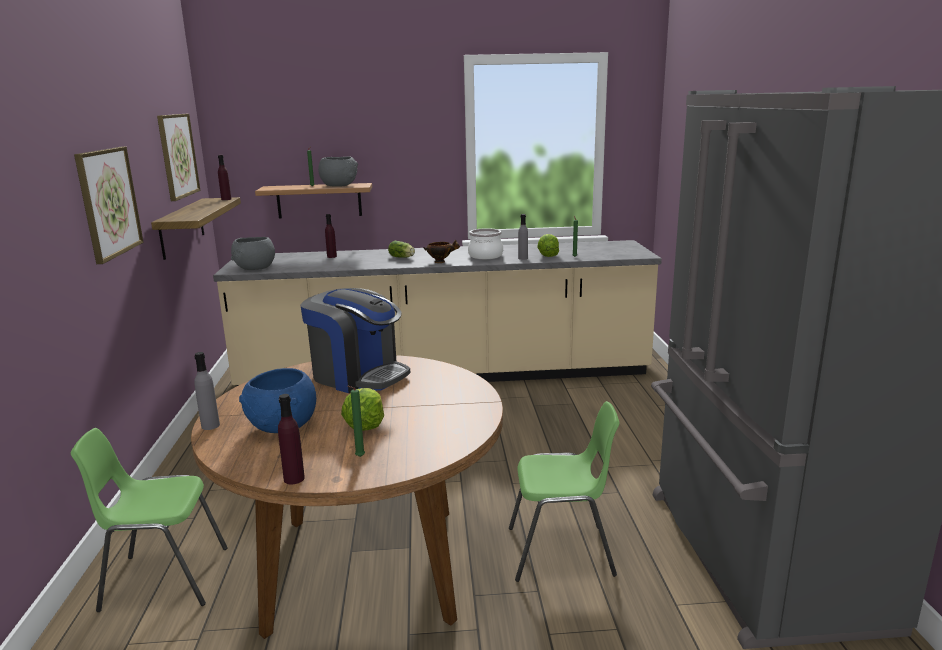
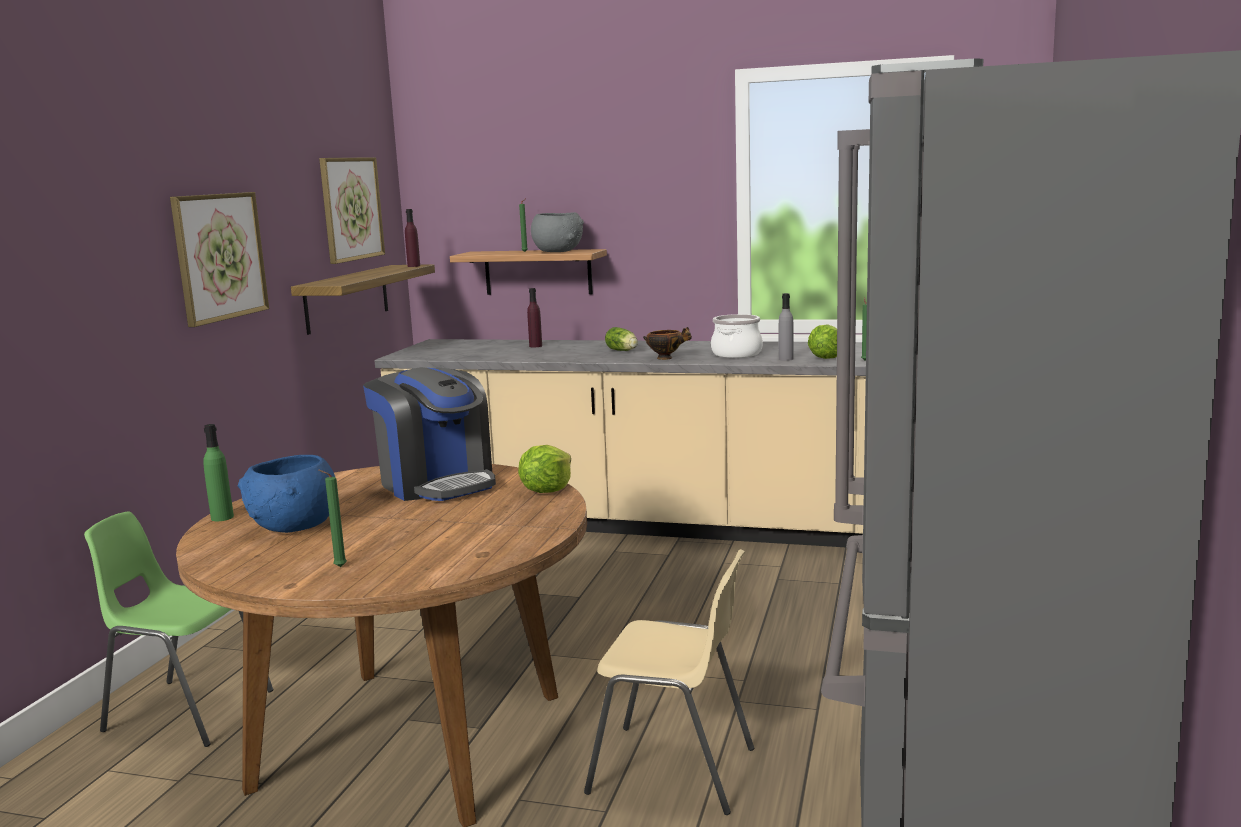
camera: 20 degrees right, 5 degrees down
grey bottle [194,352,220,430] -> green bottle [203,424,234,521]
grey bowl [231,237,275,270] -> none
purple bottle [278,394,305,484] -> none
lettuce [341,388,384,431] -> lettuce moved to [518,445,571,493]
green chair [509,401,620,582] -> beige chair [584,549,754,815]

